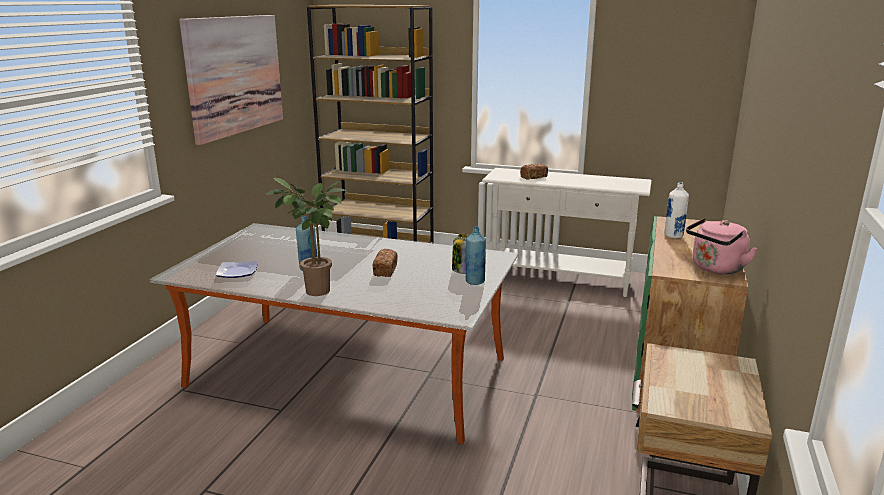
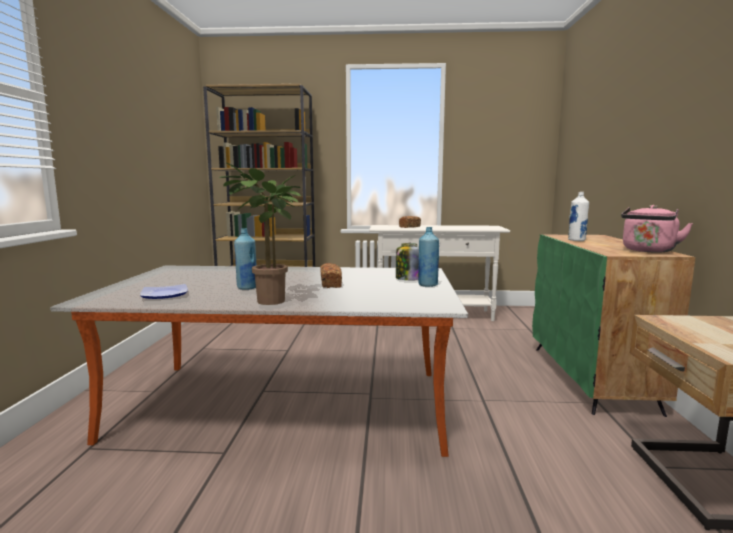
camera: 15 degrees left, 10 degrees down
picture [179,15,283,145] -> none

